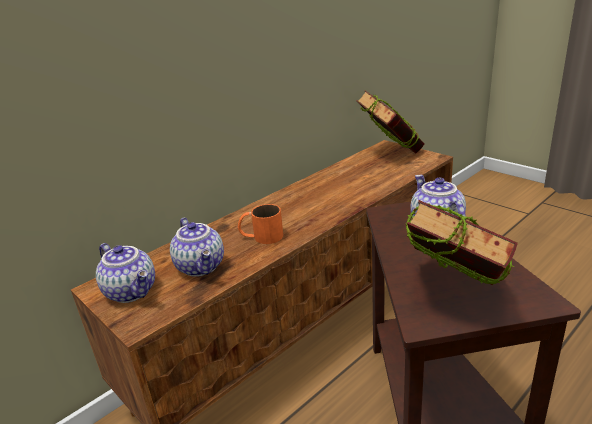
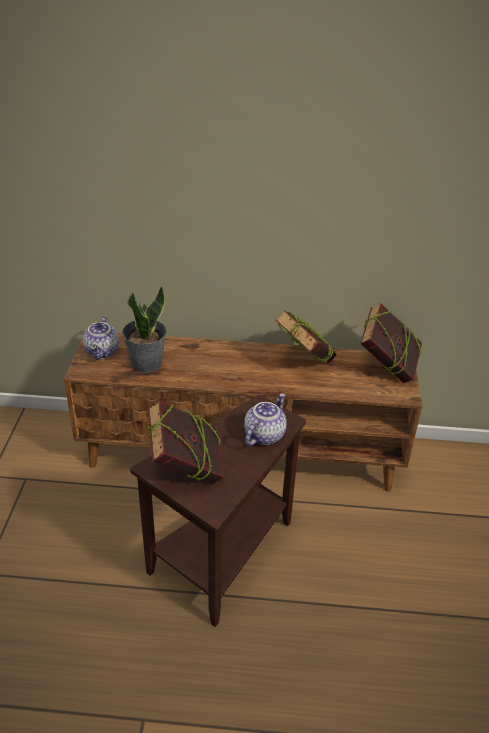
camera: 45 degrees right, 10 degrees up
teapot [170,218,224,277] -> potted plant [122,286,167,373]
orange mug [238,204,283,244] -> none
none -> book [276,310,337,363]

